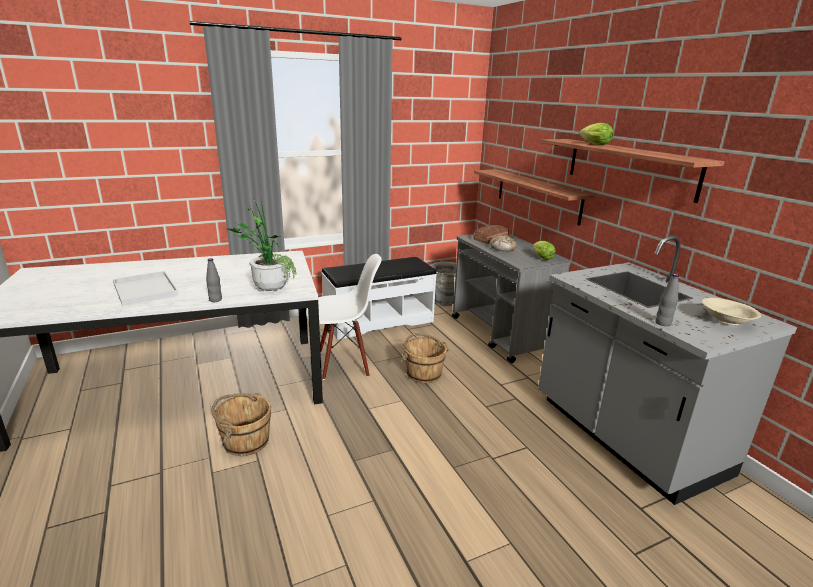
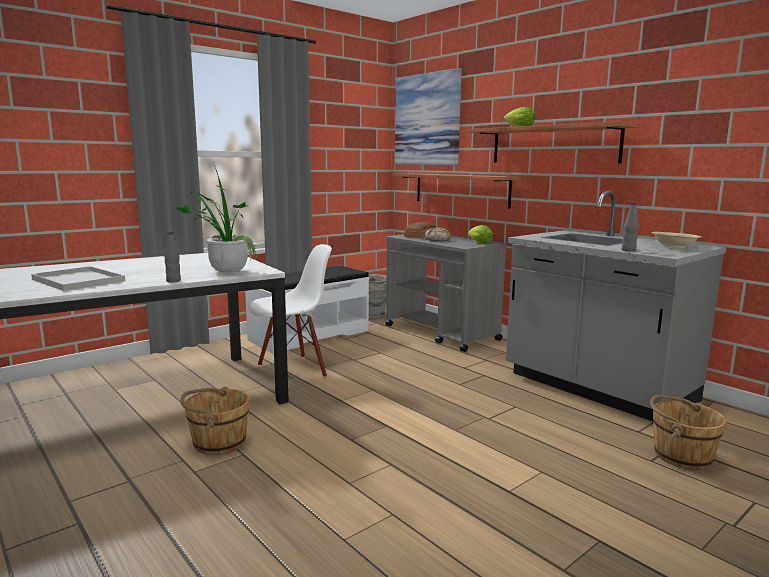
camera: 15 degrees left, 10 degrees down
brown bucket [400,333,449,383] -> brown bucket moved to [650,395,727,470]
none -> picture [395,68,462,165]

